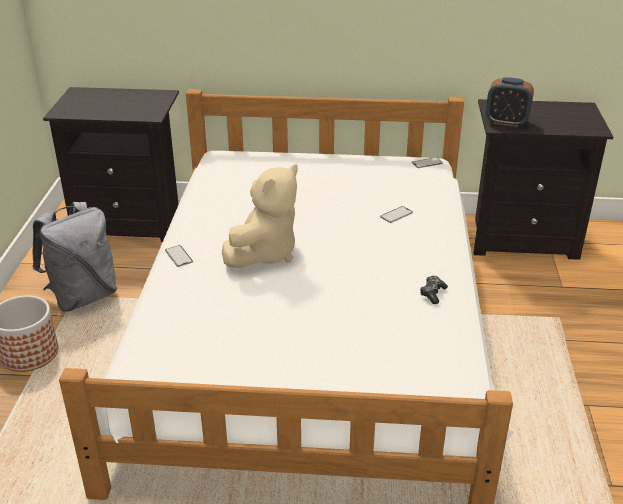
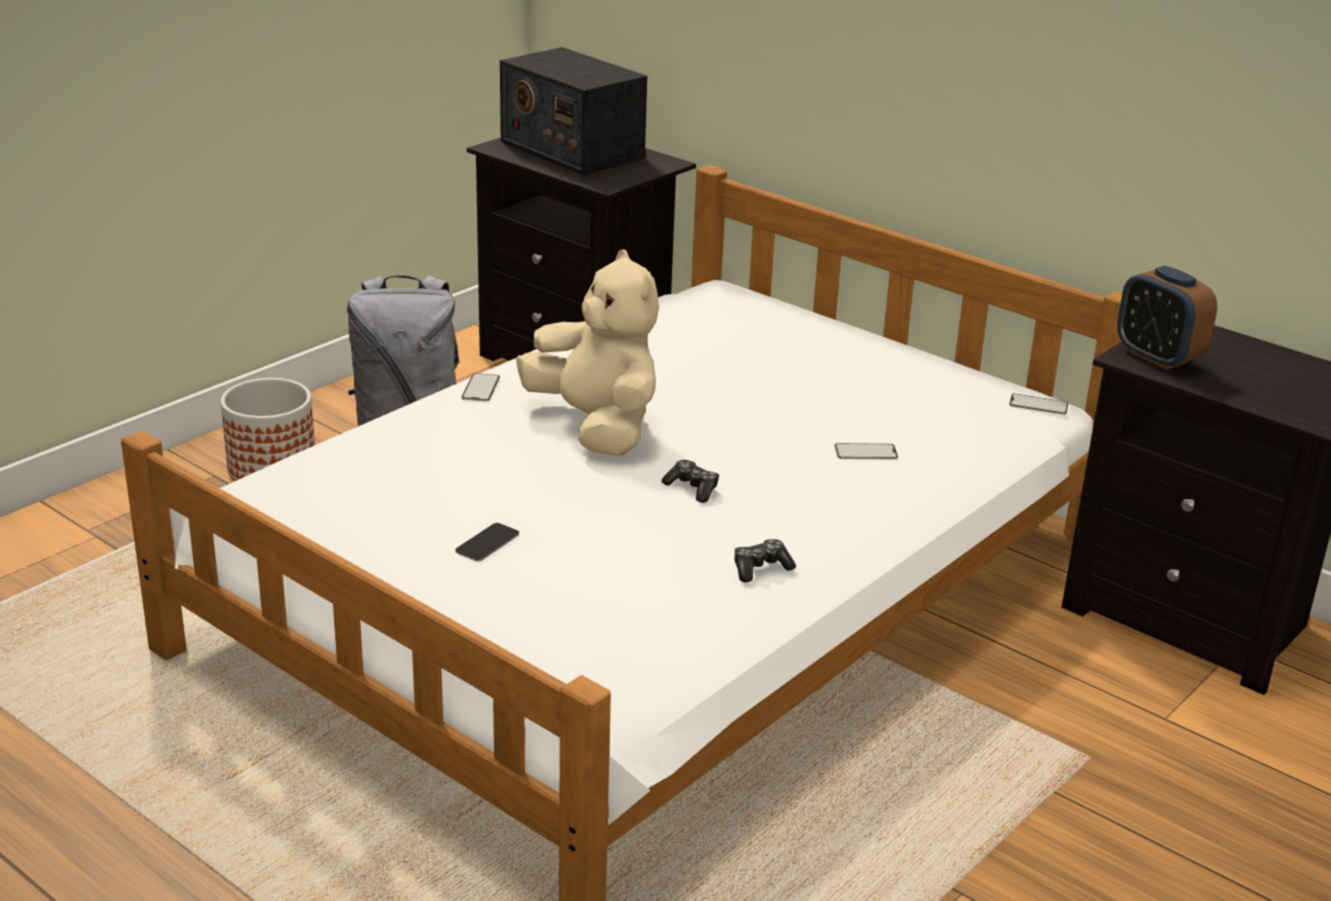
camera: 35 degrees right, 5 degrees down
beige plush toy [222,164,298,268] -> beige plush toy turned 105 degrees counterclockwise [516,249,659,456]
none -> phone [456,523,519,561]
none -> radio [500,47,647,175]
none -> game controller [662,460,719,503]

